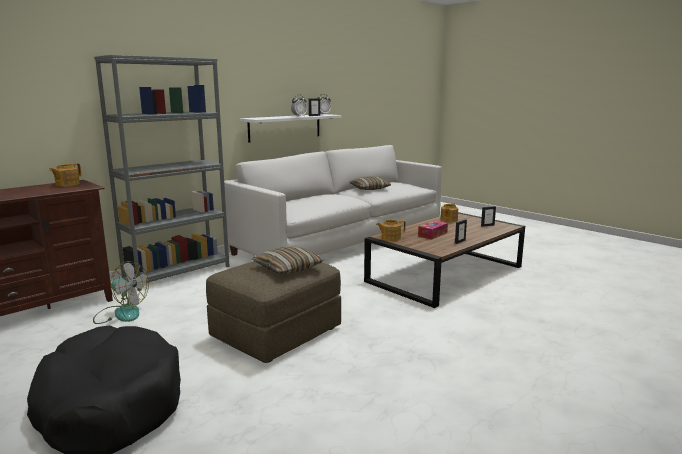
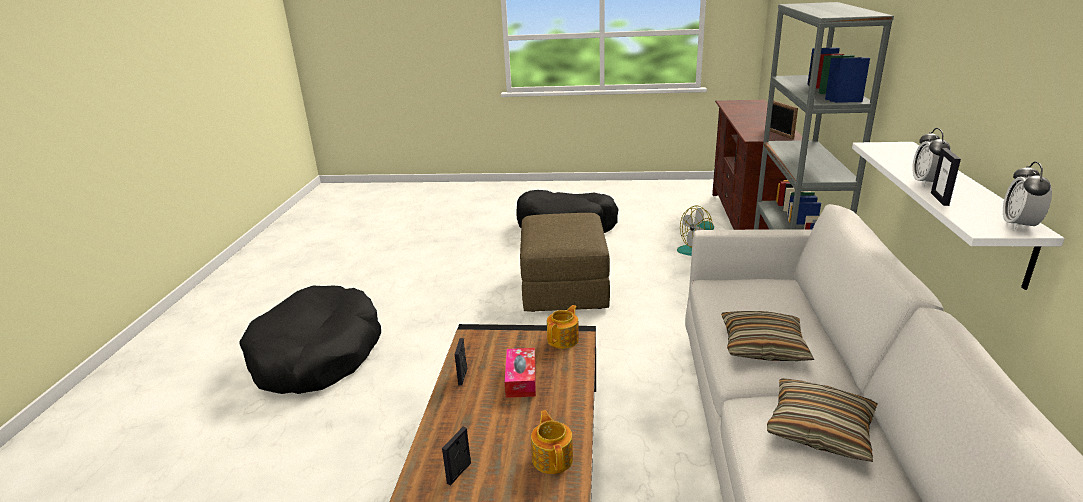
camera: 140 degrees right, 10 degrees up
teapot [49,163,81,187] -> picture frame [765,100,798,140]
pillow [252,246,324,274] -> pillow moved to [721,311,814,361]
none -> black dog bed [240,285,381,394]

